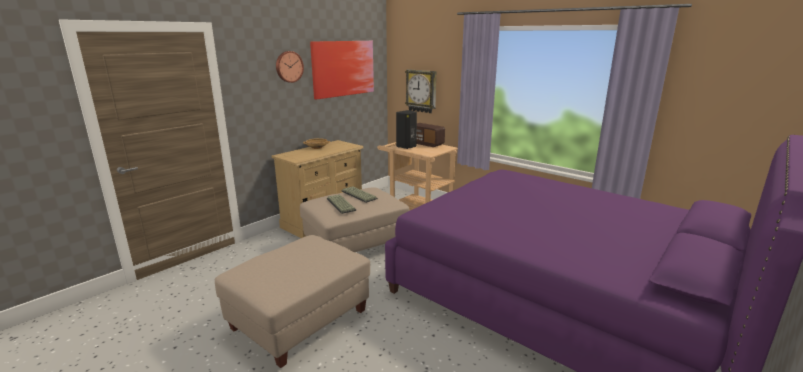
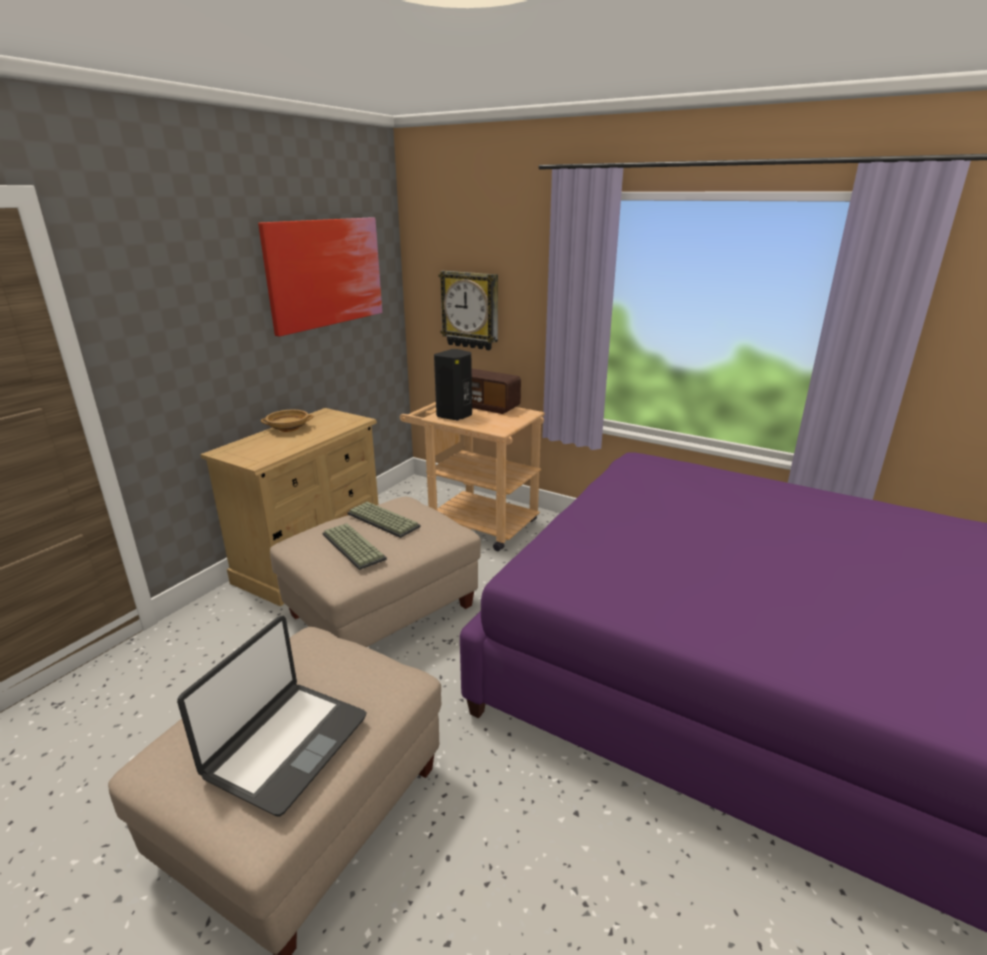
camera: 10 degrees left, 5 degrees up
wall clock [276,51,304,83] -> none
none -> laptop [177,616,367,817]

